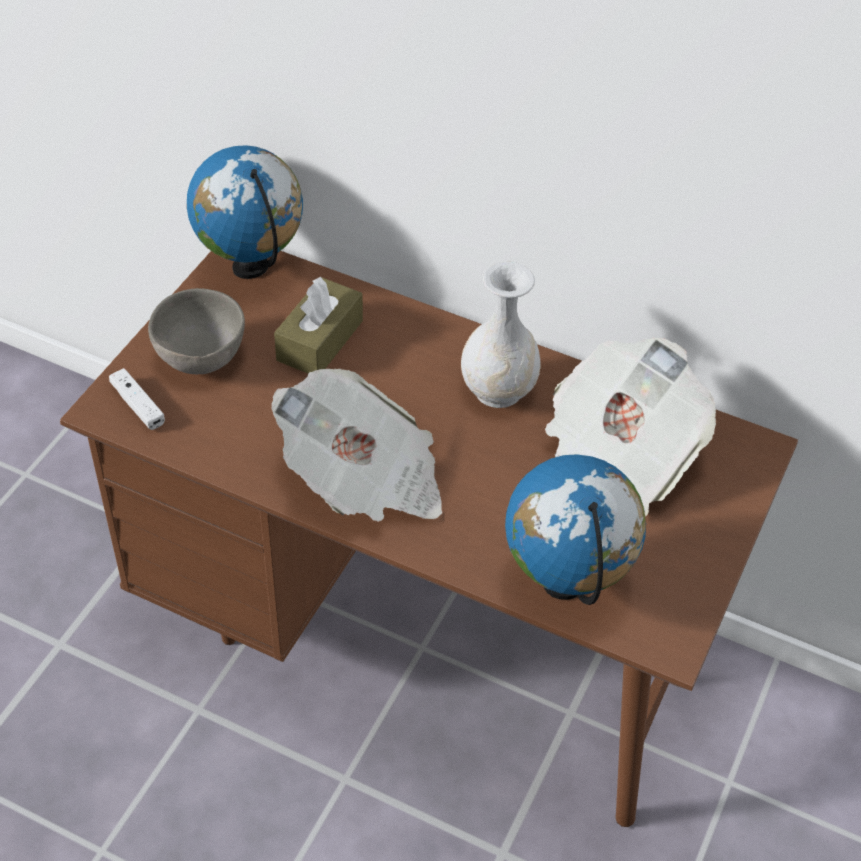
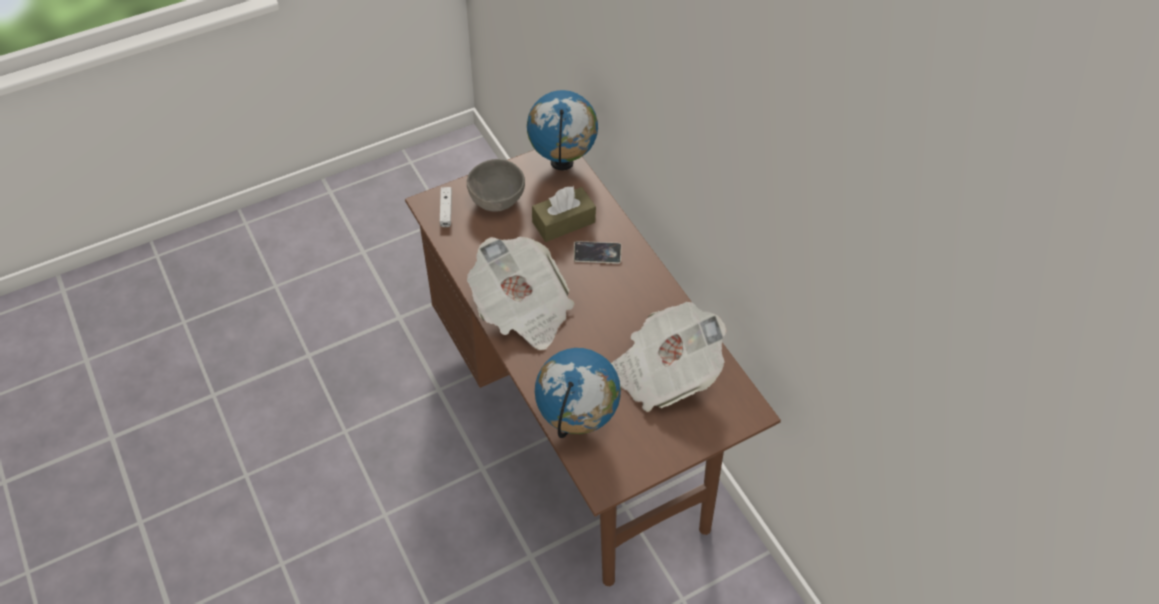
camera: 35 degrees right, 5 degrees up
white vase [461,261,541,408] -> none
none -> phone [574,241,621,264]

